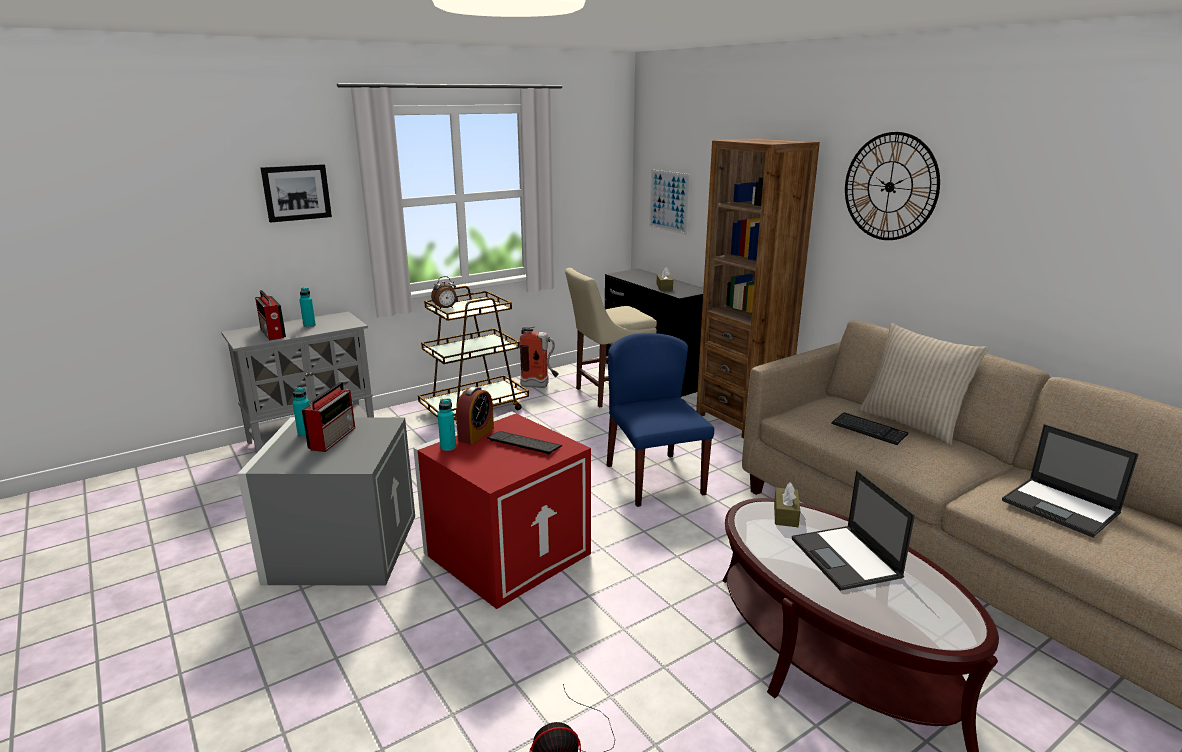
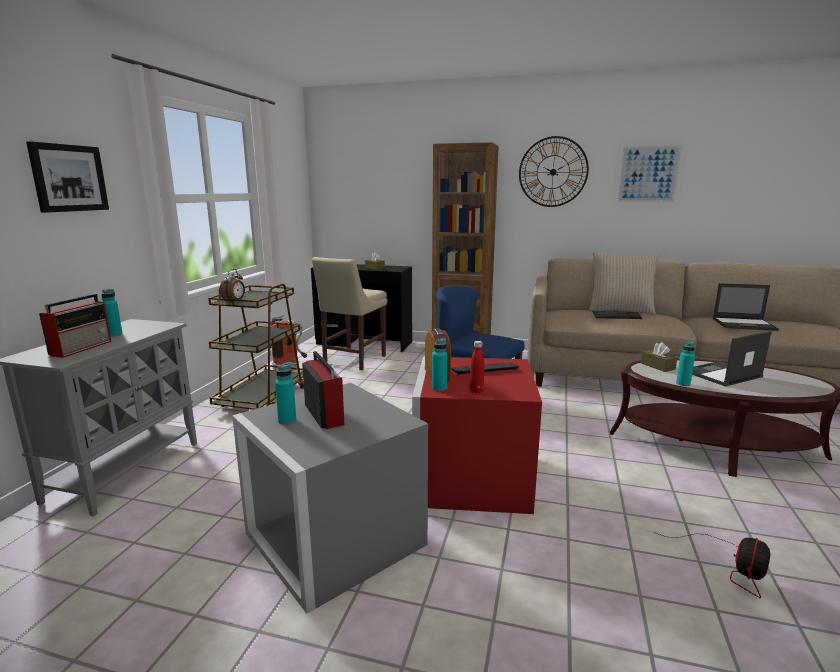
camera: 40 degrees left, 5 degrees down
radio [255,290,286,340] -> radio turned 90 degrees counterclockwise [39,294,111,358]
picture [649,169,690,235] -> picture moved to [617,145,682,202]
laptop [792,470,915,591] -> laptop turned 120 degrees clockwise [692,331,771,387]
none -> red bottle [470,341,484,393]
none -> turquoise bottle [676,341,695,386]

